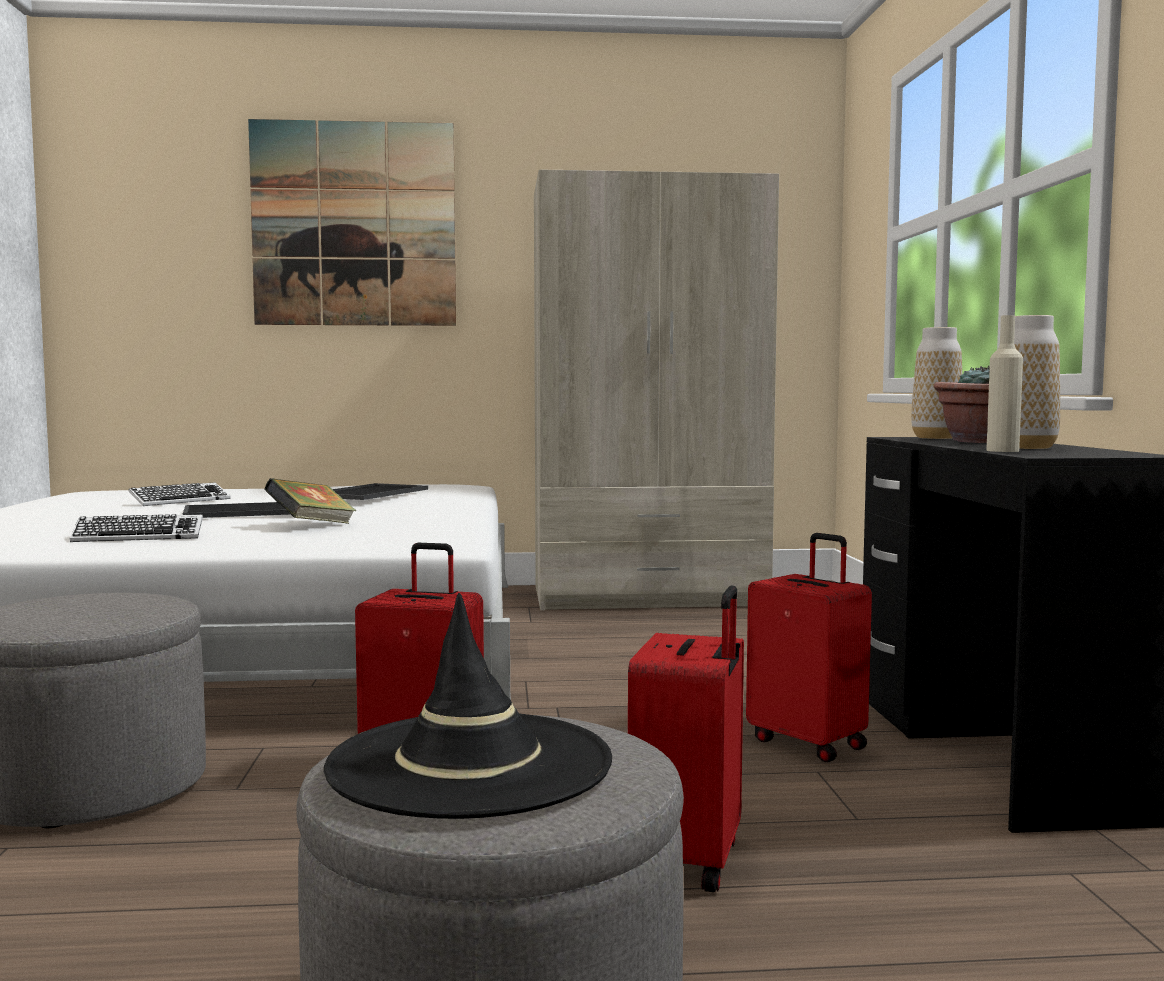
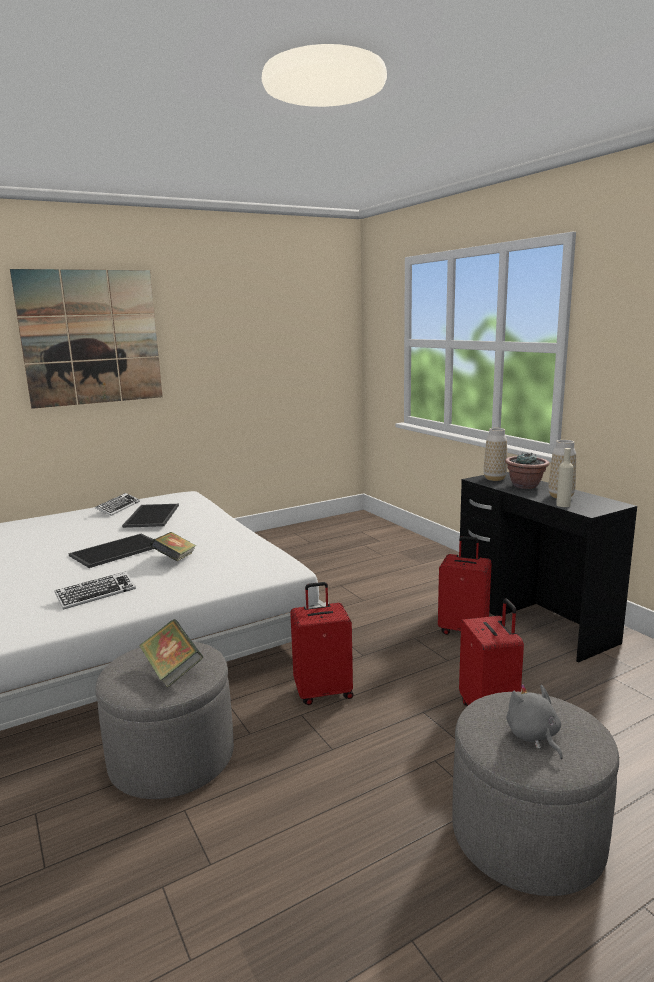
camera: 25 degrees left, 10 degrees up
keyboard [128,482,231,506] -> keyboard moved to [95,493,140,516]
black hat [324,593,612,819] -> grey plush toy [506,684,562,759]
beige wardrobe [534,169,779,611] -> none
none -> book [139,619,203,688]

